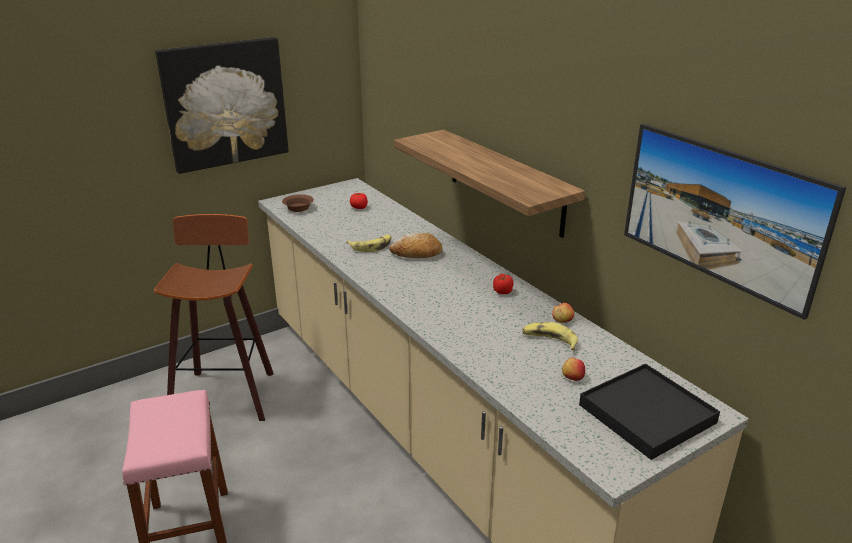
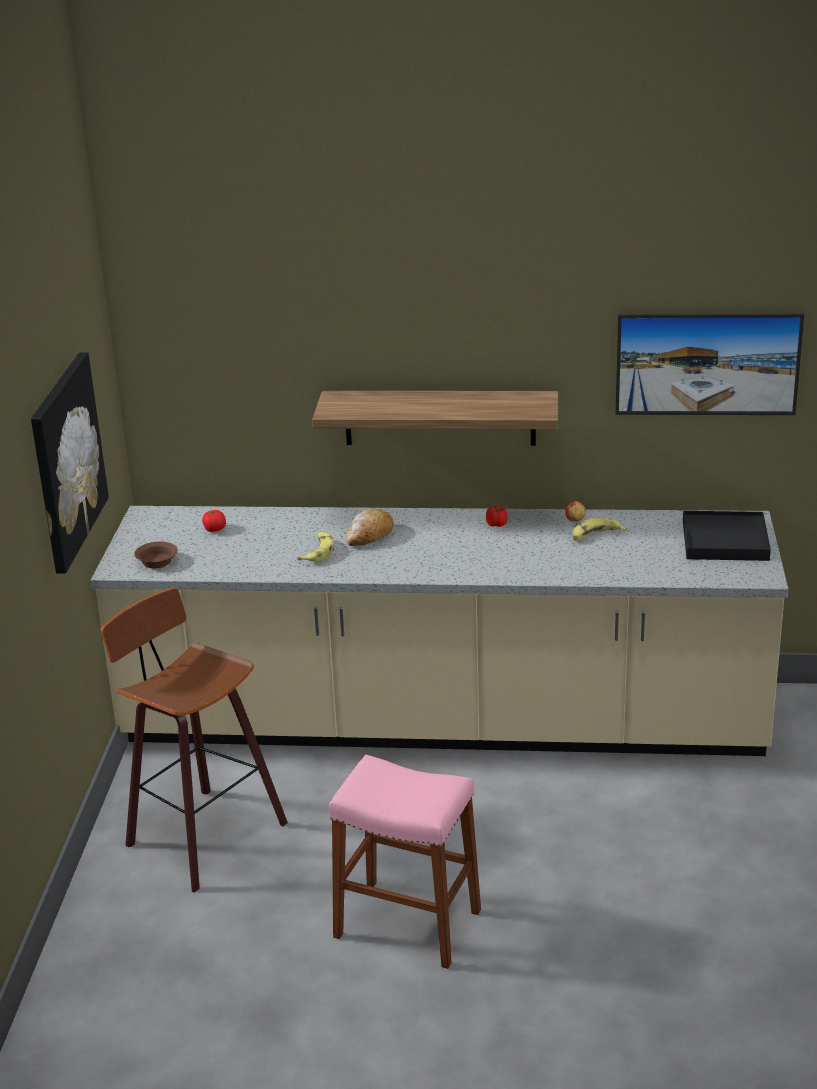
camera: 50 degrees left, 0 degrees up
apple [562,358,585,381] -> none

